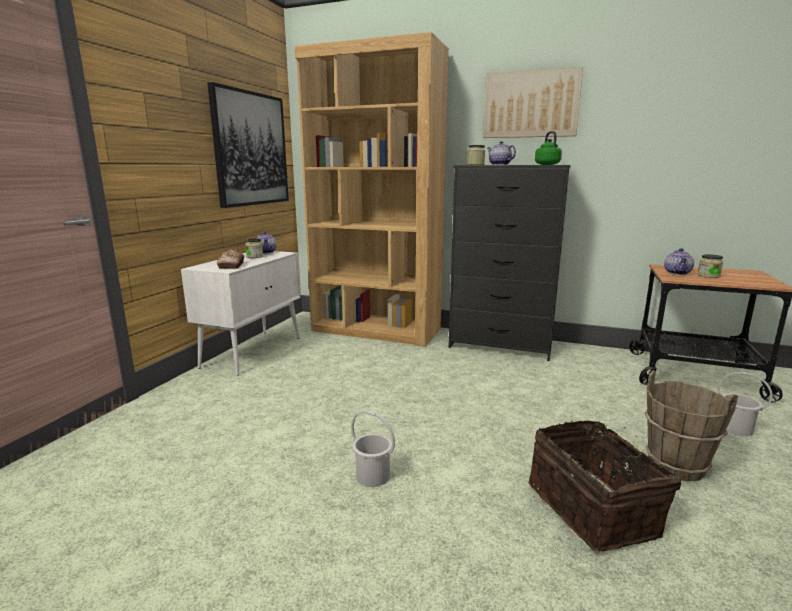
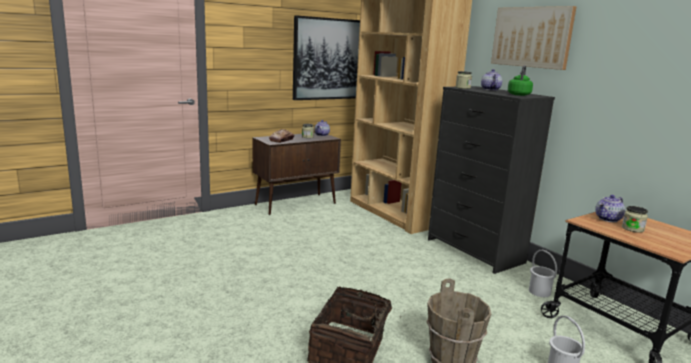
camera: 35 degrees right, 0 degrees up
white cabinet [181,251,301,376] -> brown cabinet [253,133,341,215]
white bucket [351,411,395,487] -> white bucket moved to [529,250,557,297]

